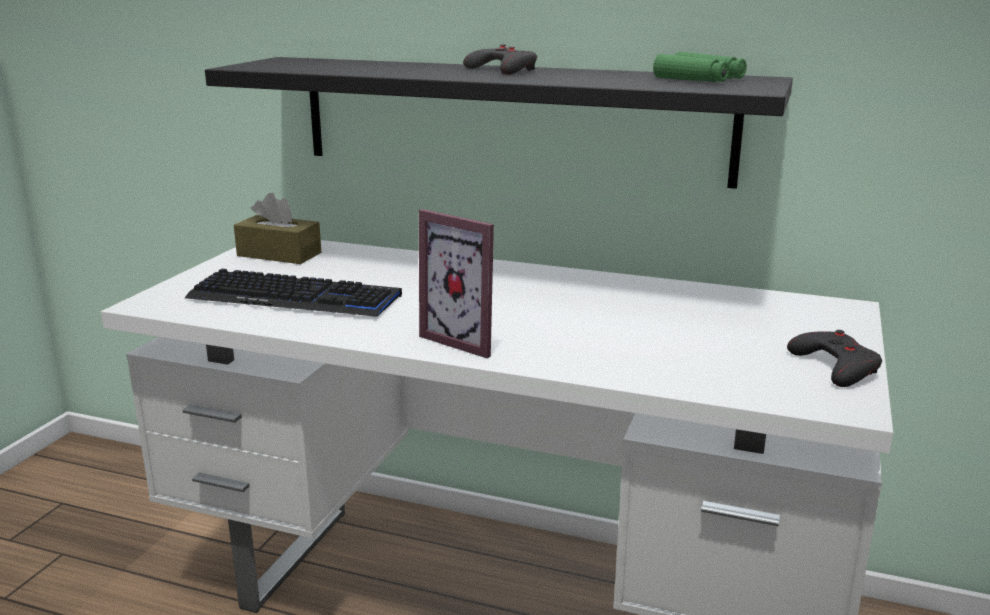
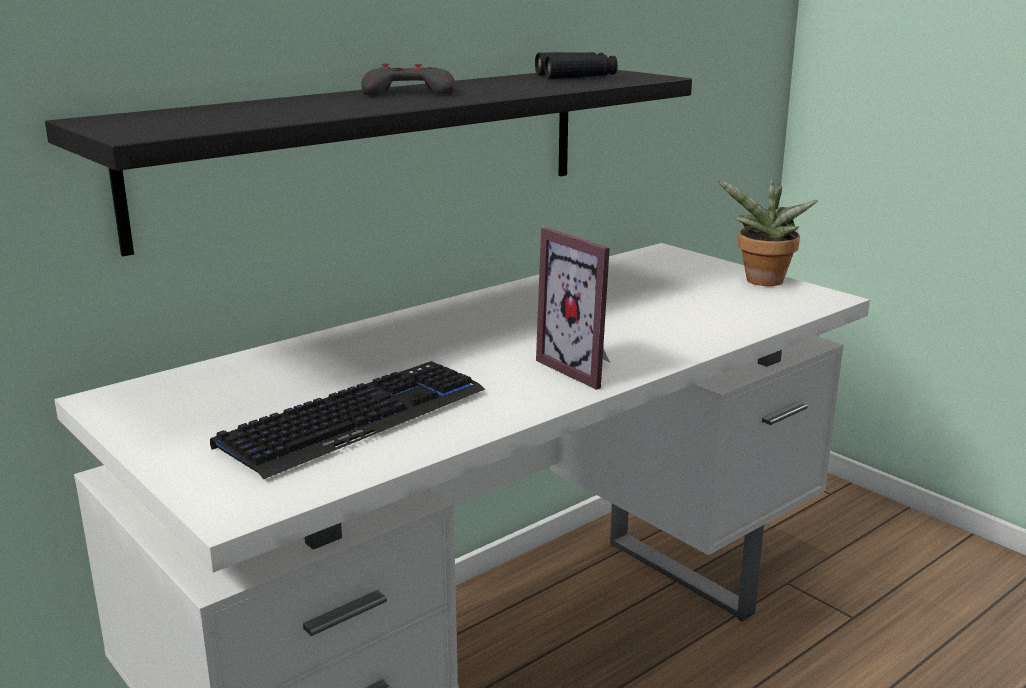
camera: 60 degrees left, 0 degrees up
brown tissue box [234,193,321,264] -> none
picture frame [419,209,494,358] -> picture frame turned 75 degrees clockwise [536,228,610,390]
green binoculars [653,51,747,82] -> black binoculars [535,52,618,79]
black game controller [787,330,882,387] -> potted plant [717,177,818,286]

